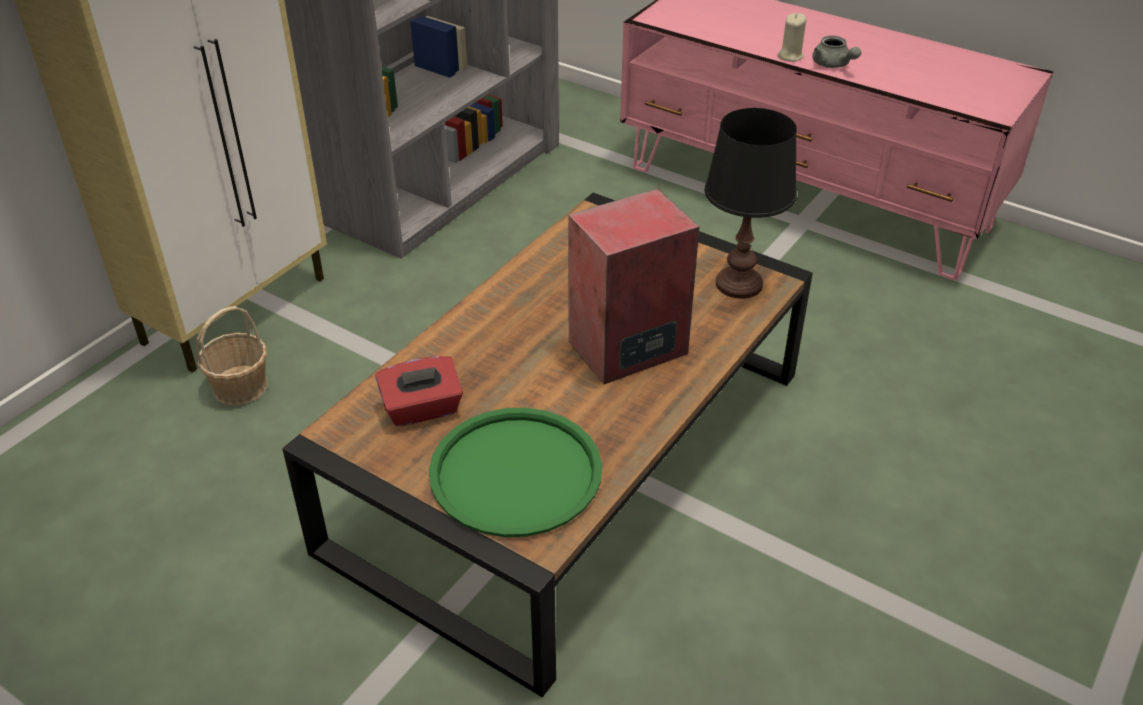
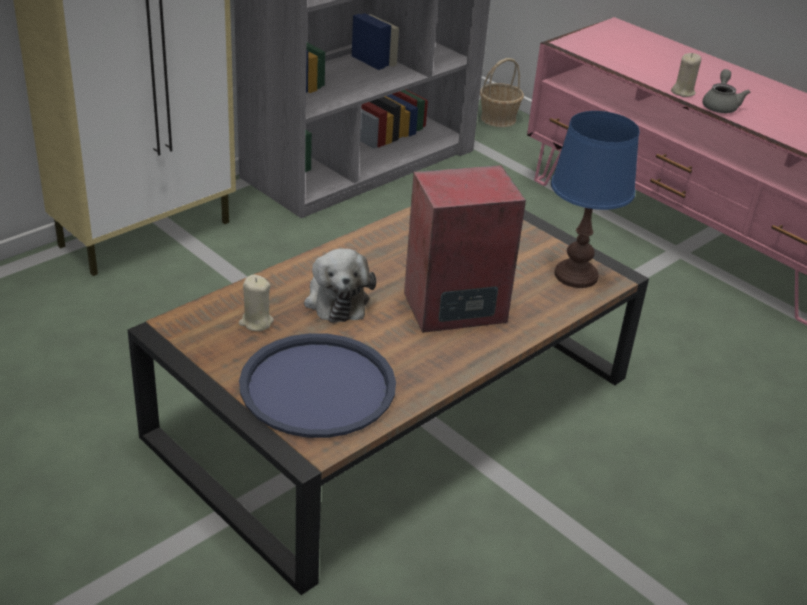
camera: 10 degrees right, 5 degrees down
basket [196,306,268,406] -> basket moved to [480,58,524,127]
red tissue box [375,356,463,427] -> beige candle [239,274,274,331]
green tray [429,408,602,537] -> blue tray [239,333,396,438]
black table lamp [705,108,797,299] -> blue table lamp [551,111,640,288]
grey teapot [812,36,861,68] -> grey teapot turned 150 degrees counterclockwise [702,69,750,113]
none -> plush toy [304,248,376,323]

